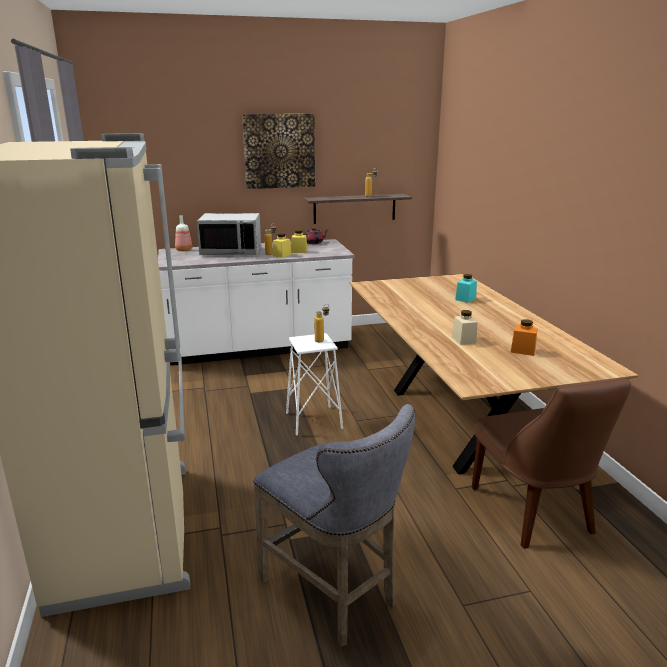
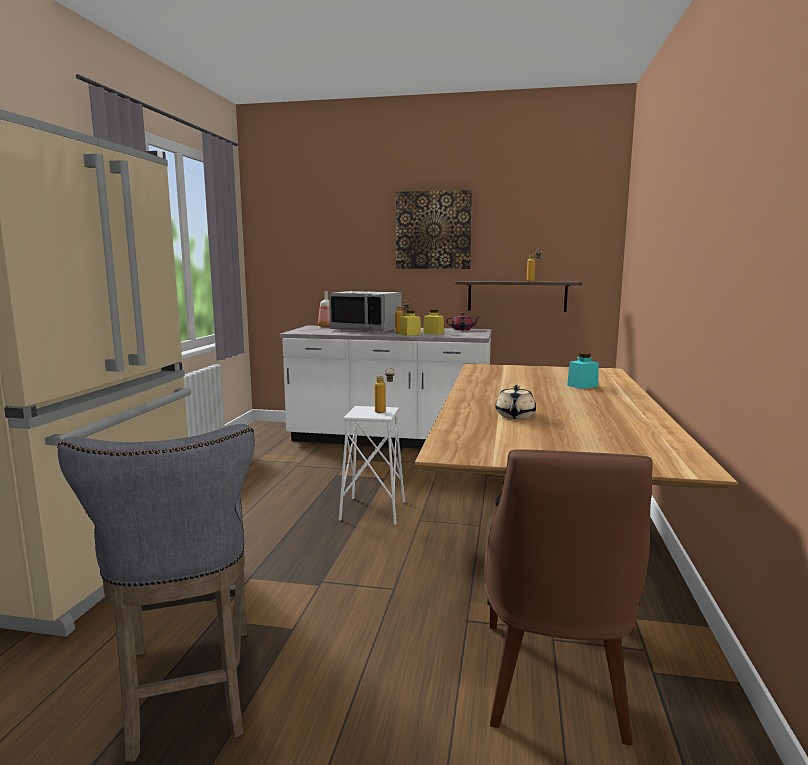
camera: 25 degrees right, 10 degrees down
beige jar [452,310,477,345] -> beige teapot [495,385,536,419]
orange jar [511,319,538,356] -> none

